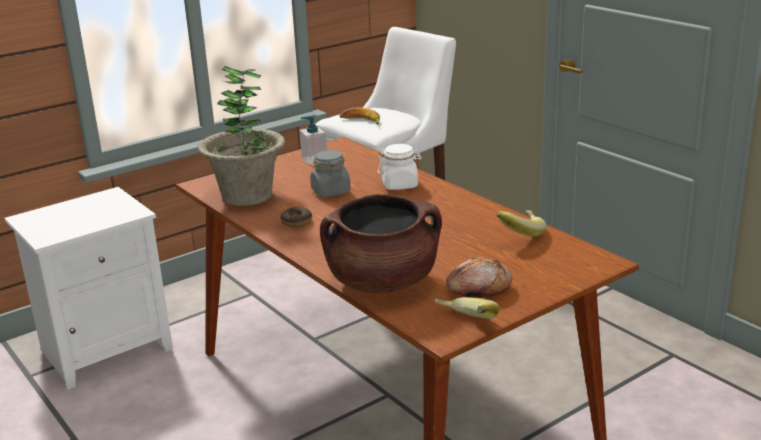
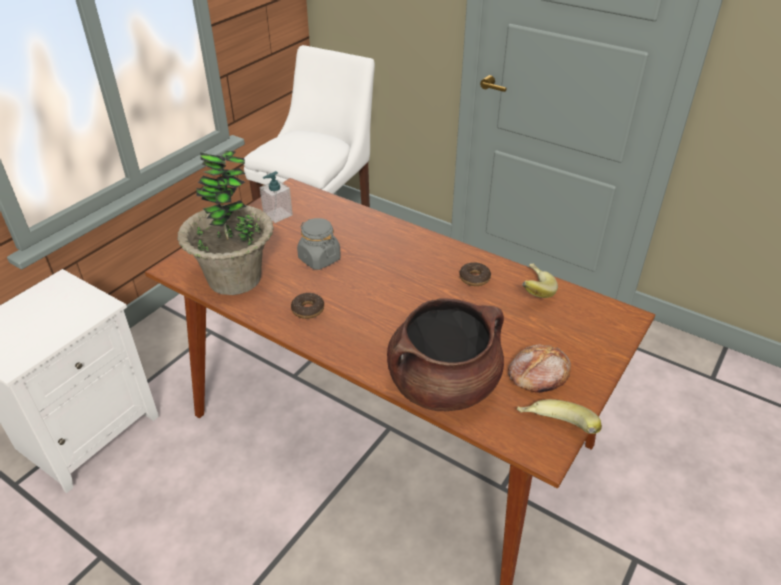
camera: 20 degrees left, 15 degrees up
banana [340,107,380,124] -> none
white jar [378,144,422,190] -> none
none -> donut [459,262,491,286]

